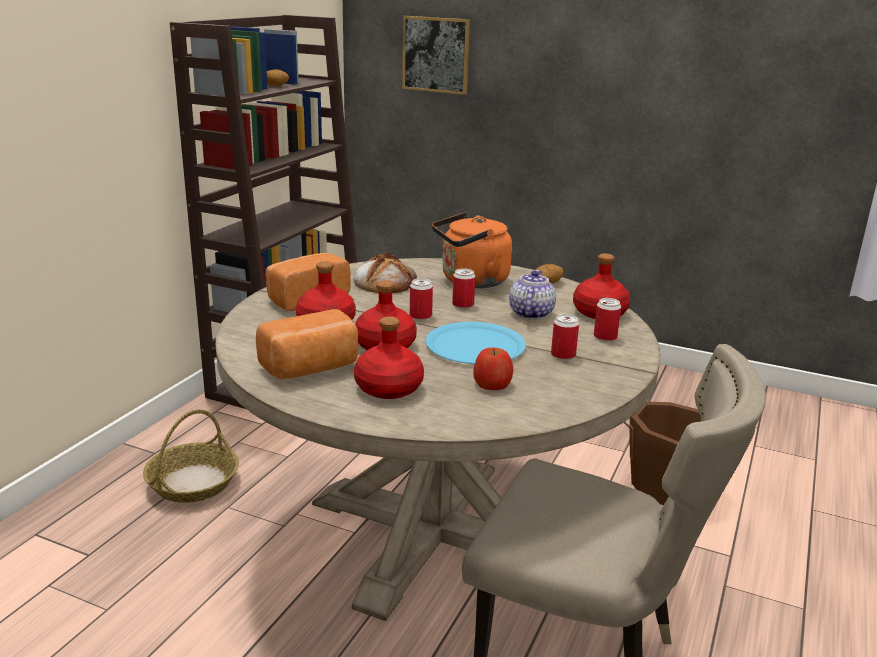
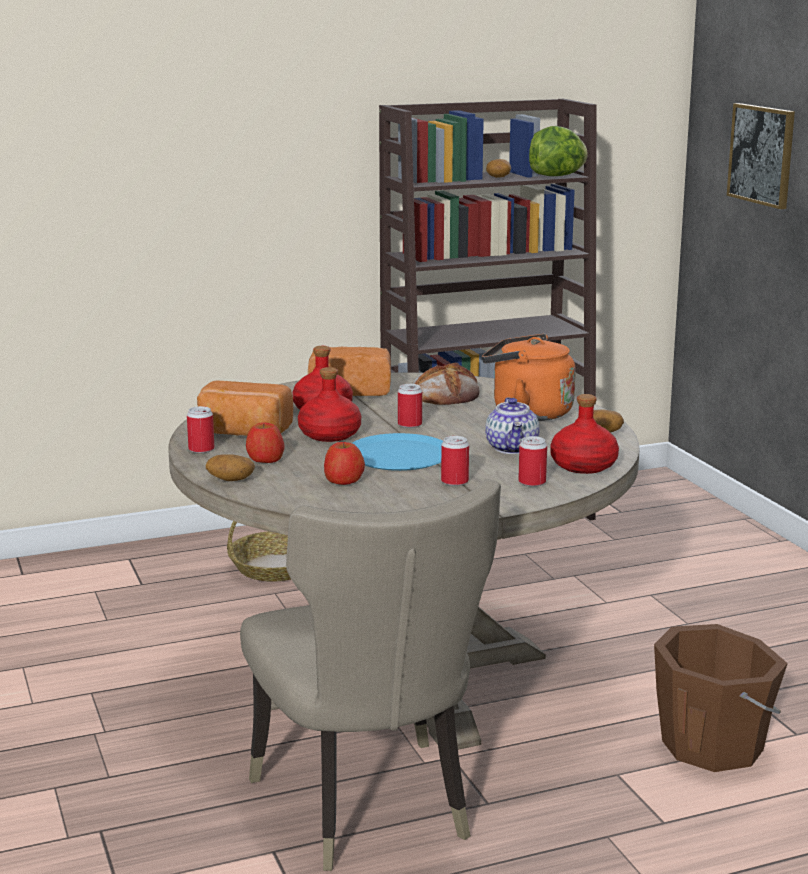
camera: 45 degrees right, 5 degrees down
red bottle [354,316,424,399] -> apple [246,423,285,463]
can [452,268,475,309] -> can moved to [187,406,214,453]
teapot [509,270,556,320] -> teapot turned 120 degrees clockwise [485,397,539,454]
none -> potato [206,455,255,481]
none -> lettuce [529,126,588,176]

